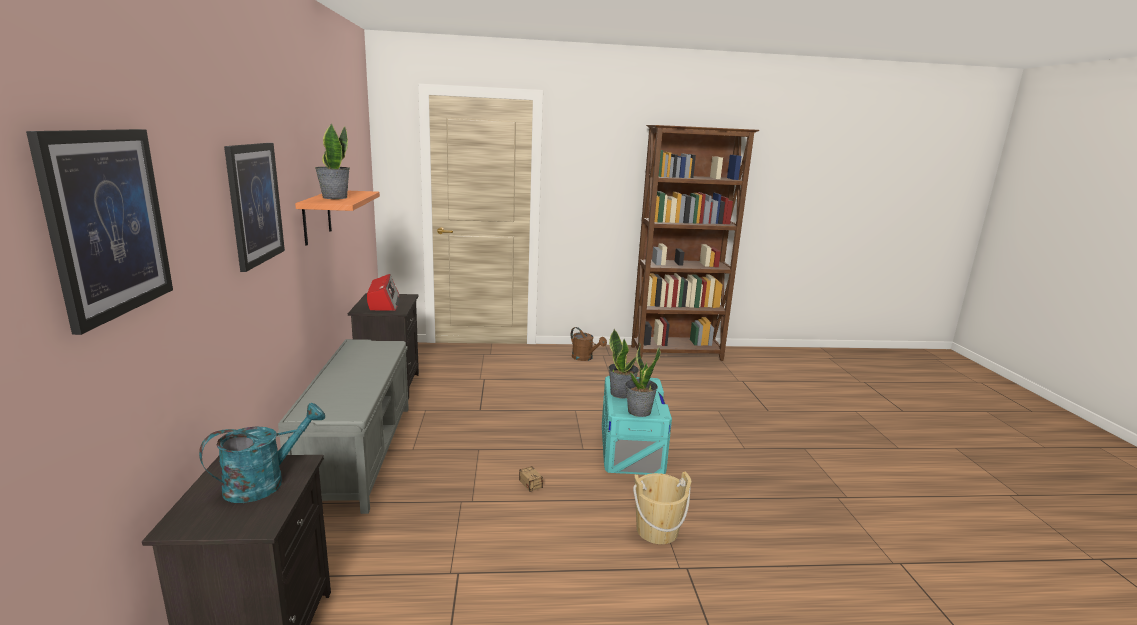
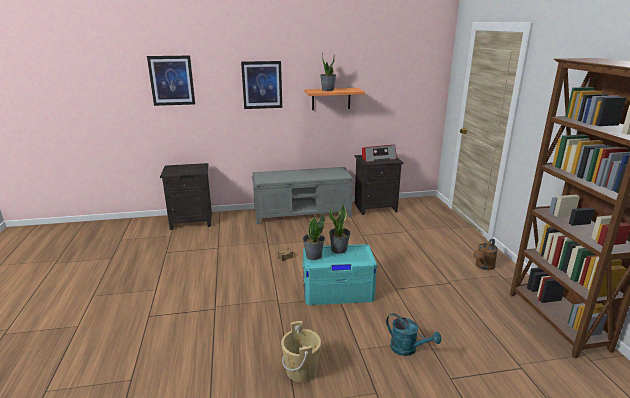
camera: 85 degrees right, 5 degrees up
turquoise watering can [199,403,325,503] -> turquoise watering can moved to [386,313,442,356]
beige bucket [633,472,692,544] -> beige bucket moved to [281,321,321,382]

